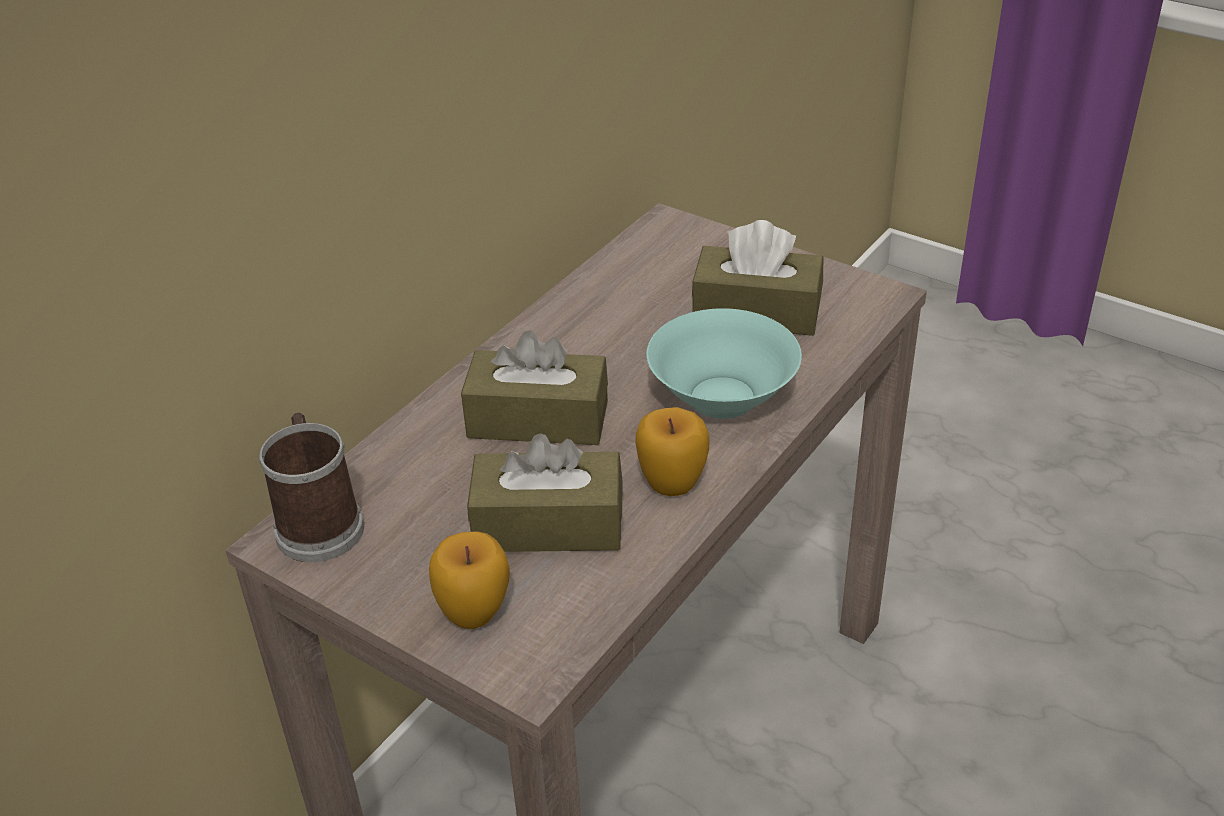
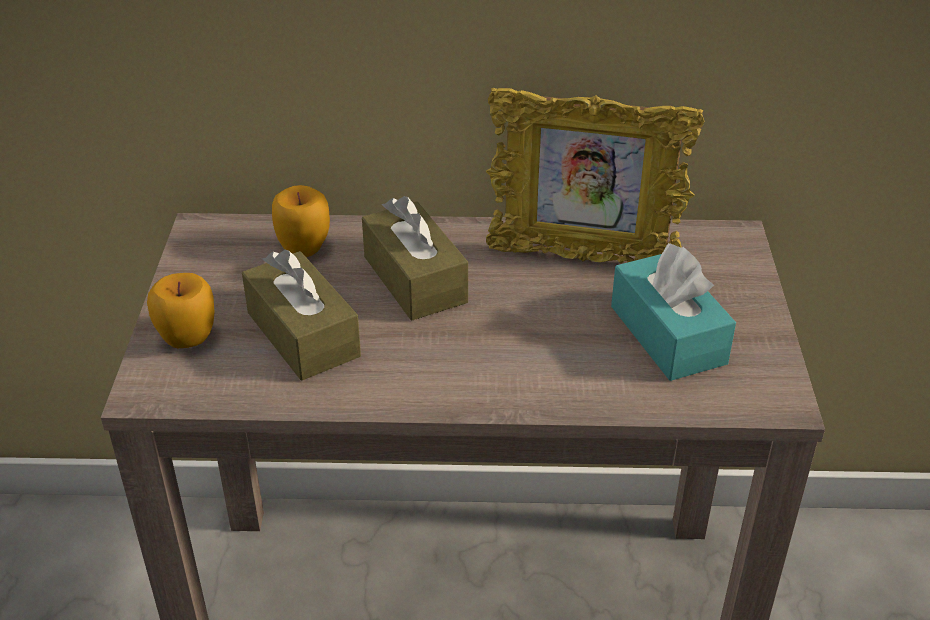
camera: 55 degrees right, 0 degrees up
mug [259,413,364,562] -> none
apple [635,407,709,496] -> apple moved to [272,185,330,257]
turquoise bowl [647,308,802,419] -> none
brown tissue box [692,220,823,336] -> turquoise tissue box [611,243,736,381]
none -> picture frame [486,88,704,263]

